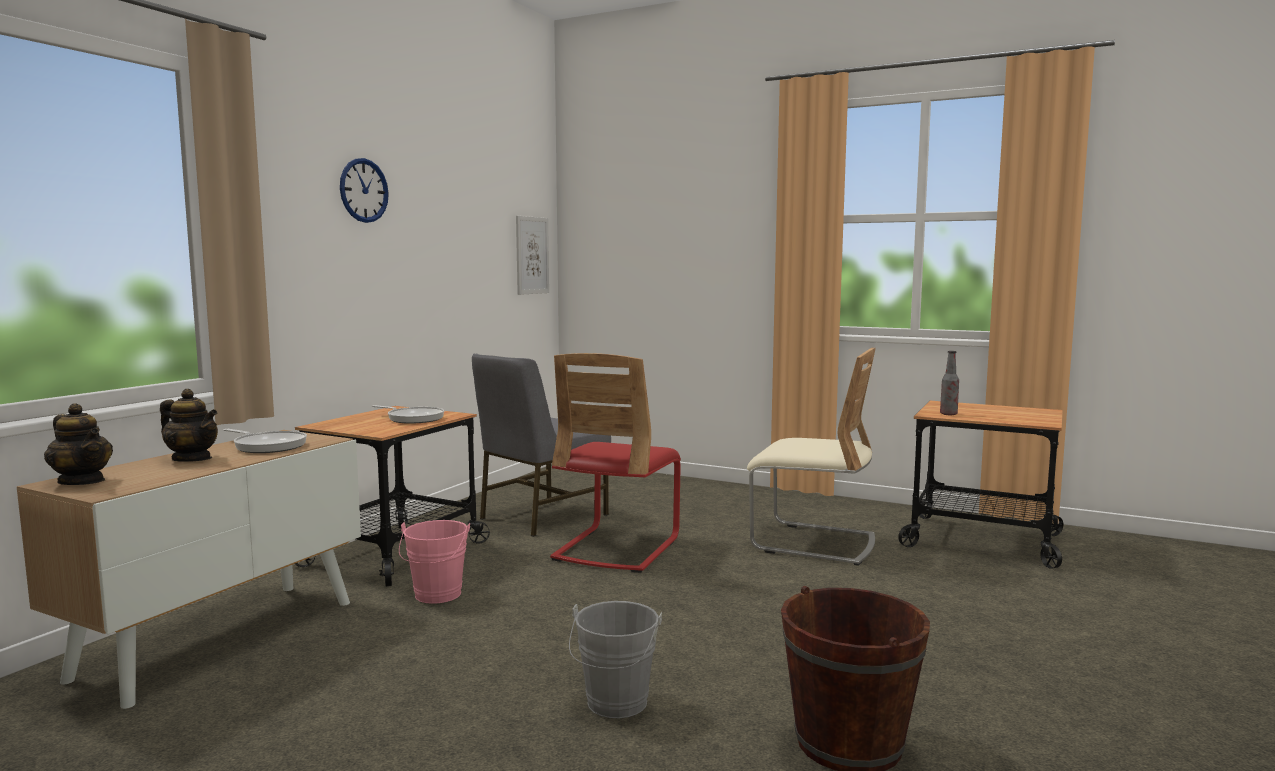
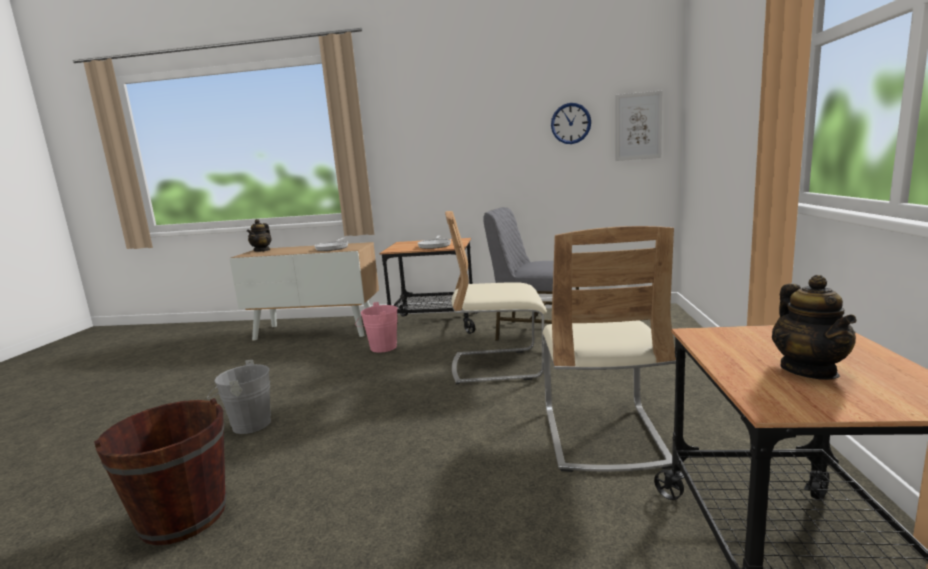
camera: 70 degrees right, 5 degrees up
teapot [160,389,218,462] -> teapot moved to [772,275,857,380]
wall clock [340,158,389,223] -> wall clock moved to [551,103,591,144]
red chair [550,353,681,573] -> beige chair [445,211,547,384]
bottle [940,351,959,415] -> none

